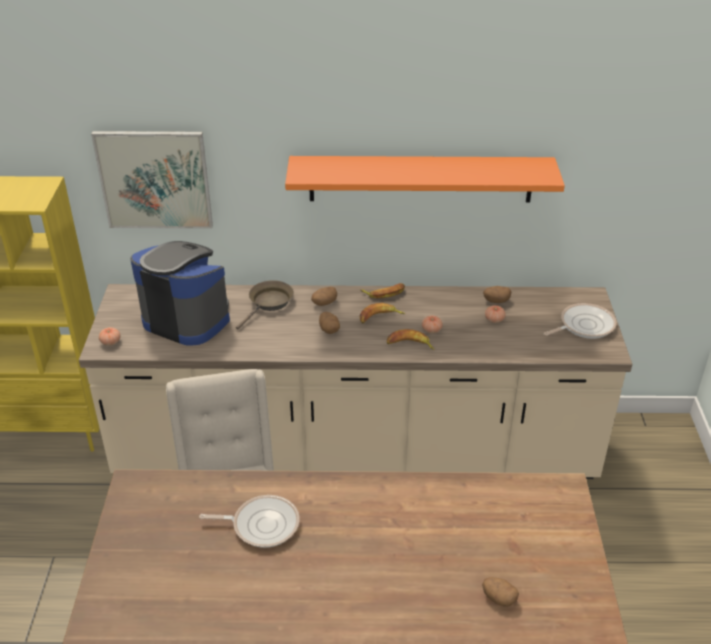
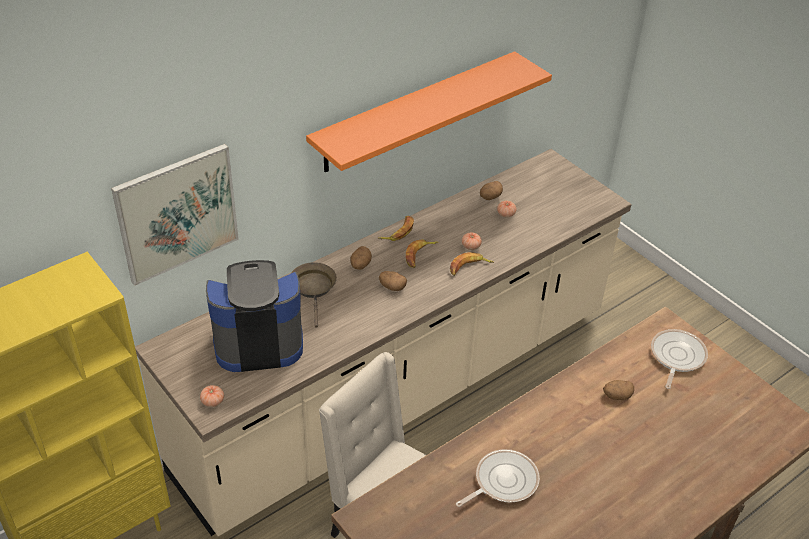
camera: 40 degrees left, 5 degrees up
potato [482,577,519,607] -> potato moved to [603,380,634,400]
frying pan [544,303,617,339] -> frying pan moved to [651,329,708,389]

